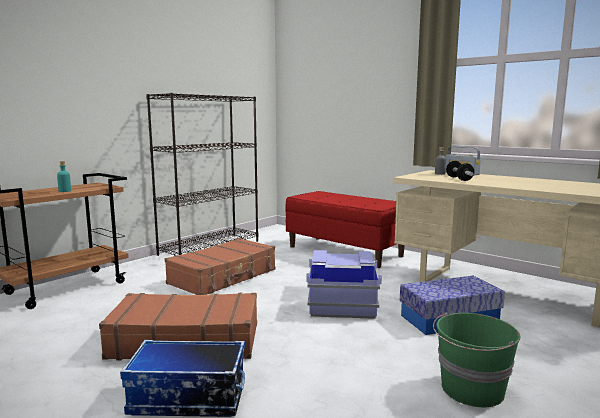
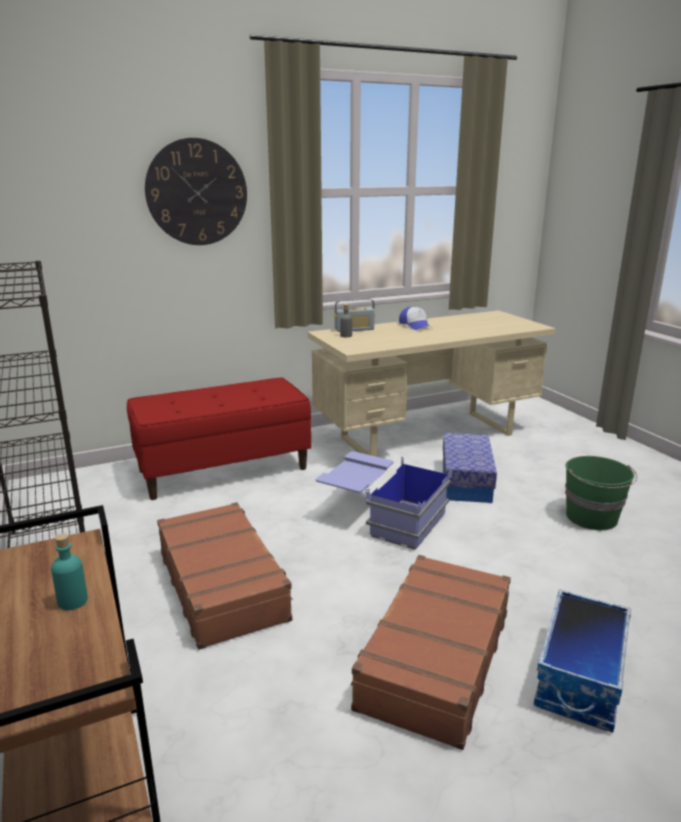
camera: 65 degrees left, 10 degrees up
dumbbell [446,161,474,181] -> none
none -> wall clock [145,138,247,245]
none -> cap [399,306,432,330]

